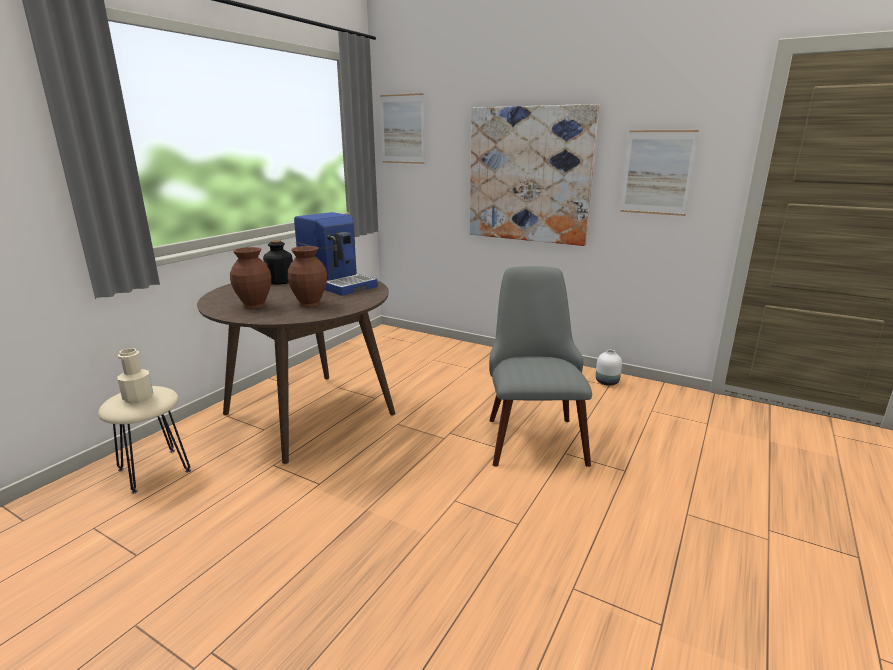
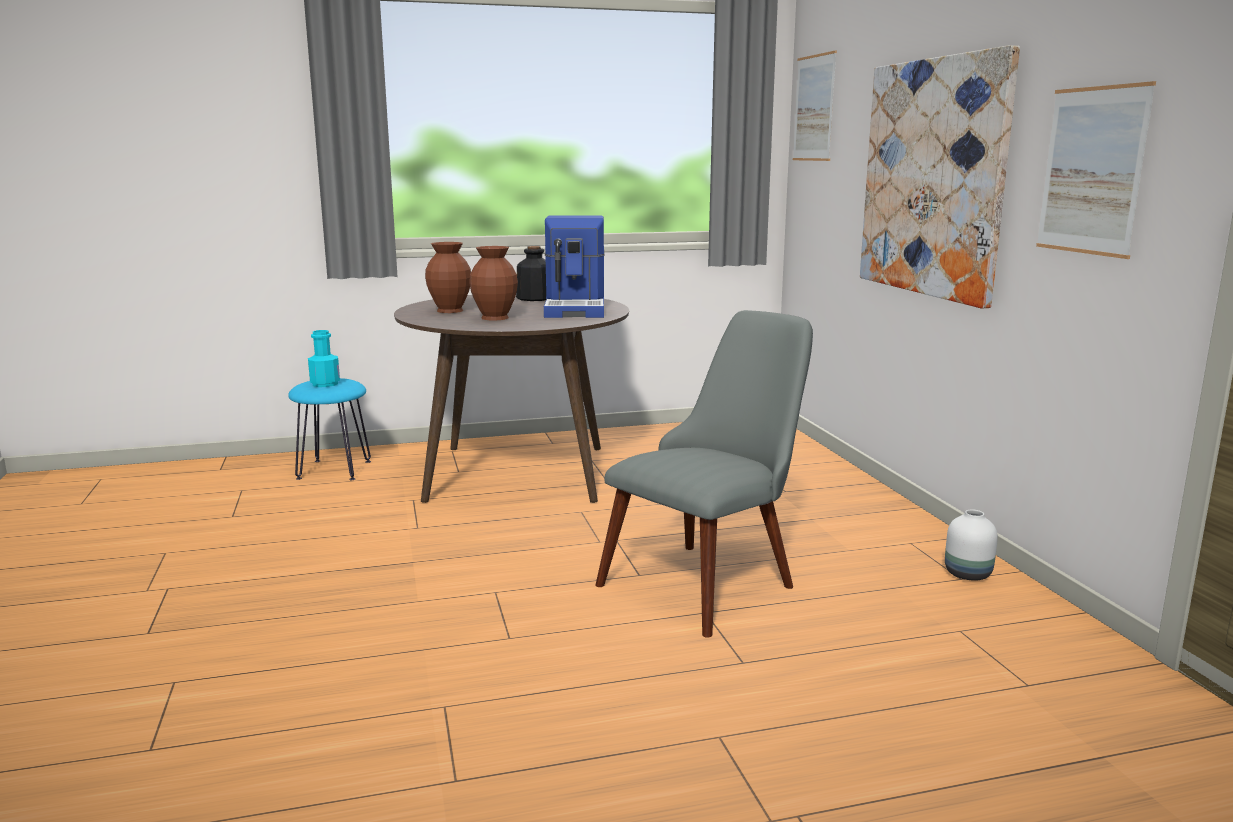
camera: 45 degrees right, 5 degrees down
beige stool [98,386,191,494] -> turquoise stool [288,378,371,480]
beige bottle [117,348,153,404] -> turquoise bottle [308,330,340,387]

